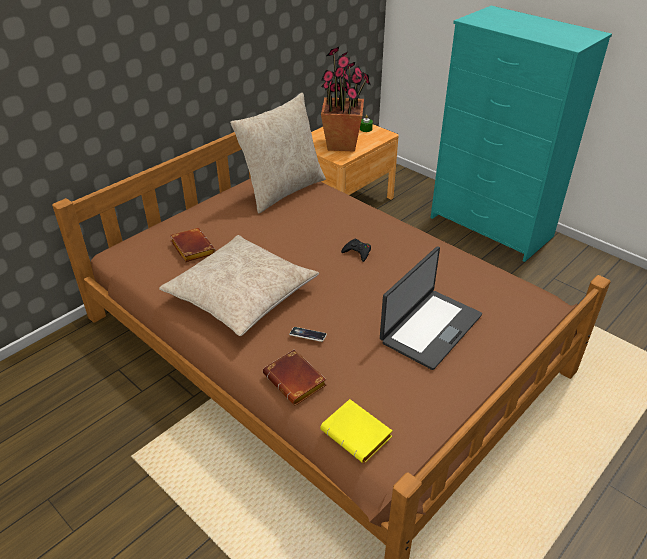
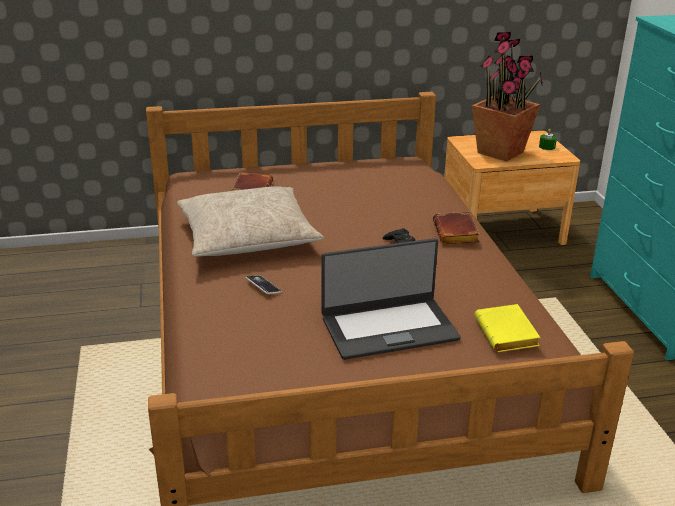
camera: 35 degrees right, 10 degrees down
beige pillow [230,93,326,213] -> none
brown book [263,349,326,405] -> brown book moved to [433,212,479,244]
yellow book [320,399,392,463] -> yellow book moved to [475,304,541,352]

